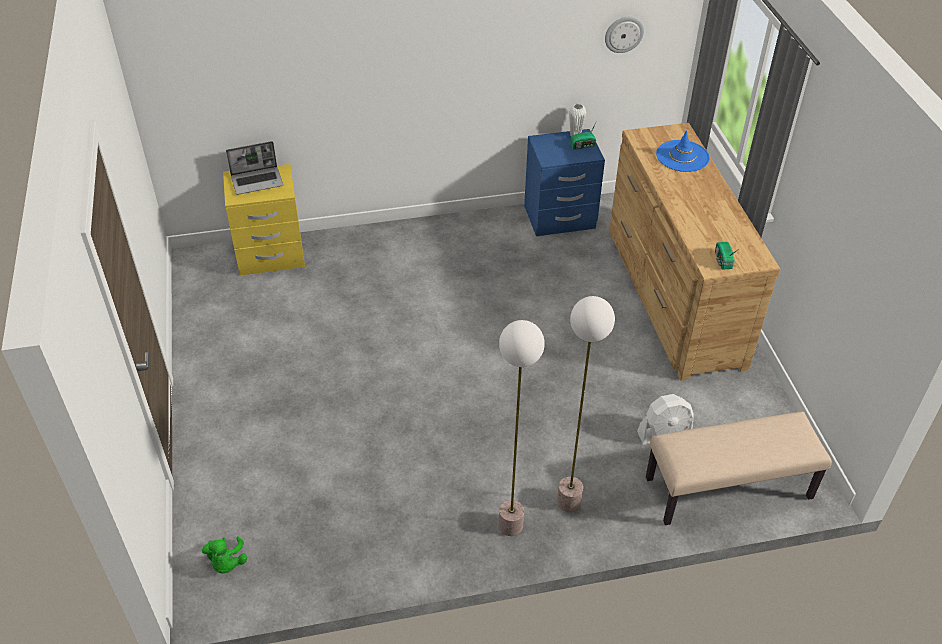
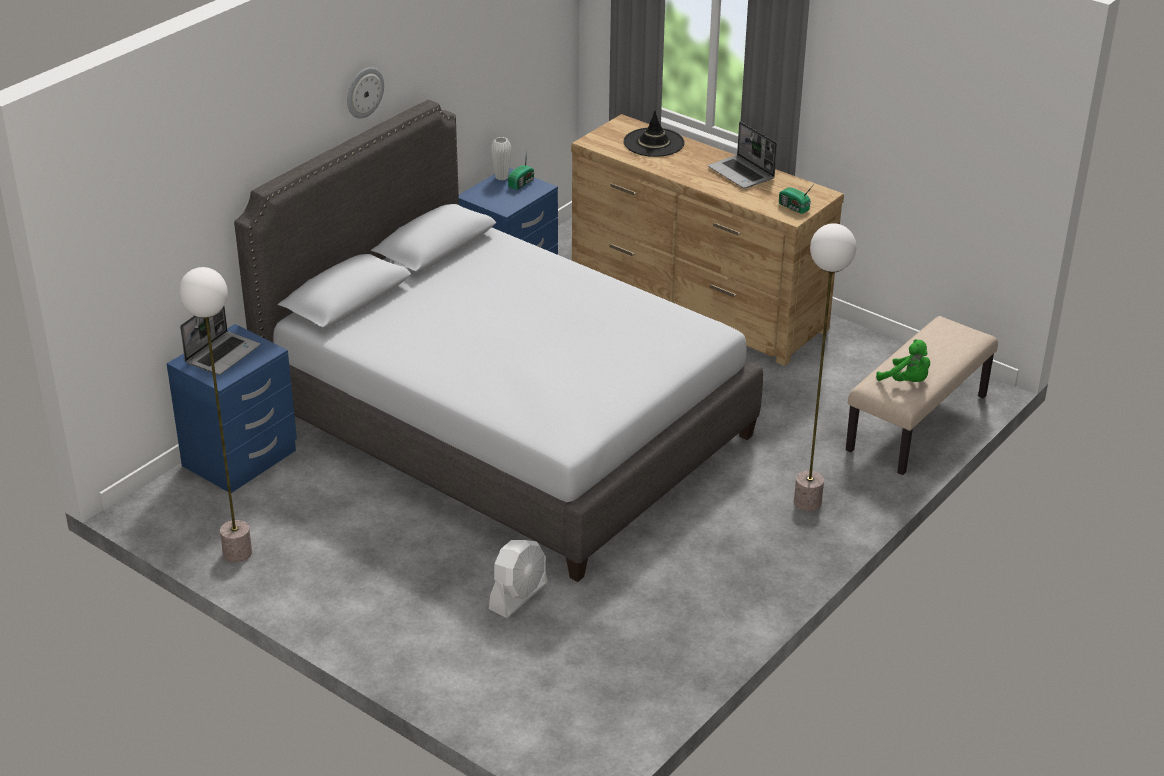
camera: 40 degrees left, 10 degrees down
green plush toy [202,536,247,574] -> green plush toy moved to [876,339,930,382]
yellow nightstand [223,164,305,275] -> blue nightstand [166,324,297,493]
floor lamp [498,320,545,536] -> floor lamp moved to [179,267,252,562]
wall clock [605,17,644,53] -> wall clock moved to [347,67,384,119]
white fan [637,394,694,445] -> white fan moved to [489,540,548,618]
blue hat [656,130,710,172] -> black hat [624,111,685,157]
none -> grey bed [234,100,763,582]
none -> laptop [708,121,777,188]

